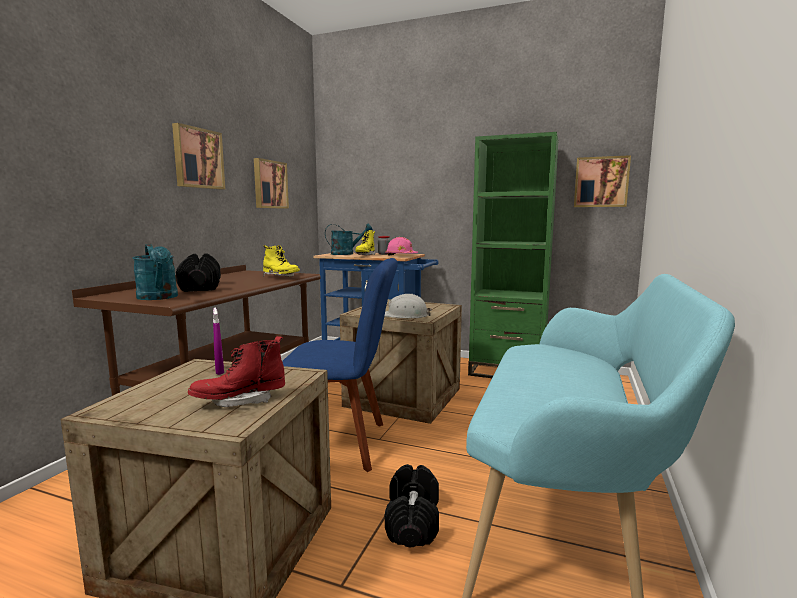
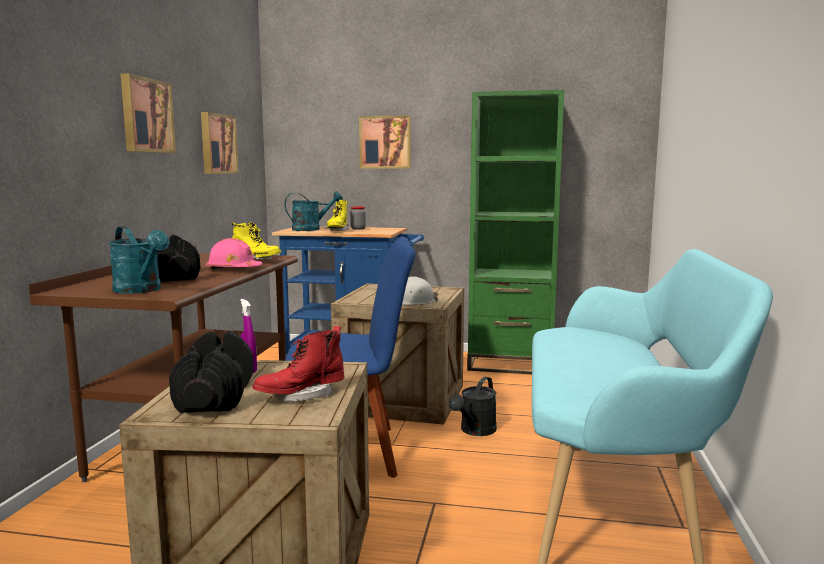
camera: 10 degrees left, 0 degrees up
pink hard hat [385,237,418,256] -> pink hard hat moved to [206,238,262,270]
black dumbbell [385,464,439,547] -> black dumbbell moved to [169,331,254,413]
picture [574,155,631,207] -> picture moved to [359,115,411,169]
none -> black watering can [449,377,497,436]

